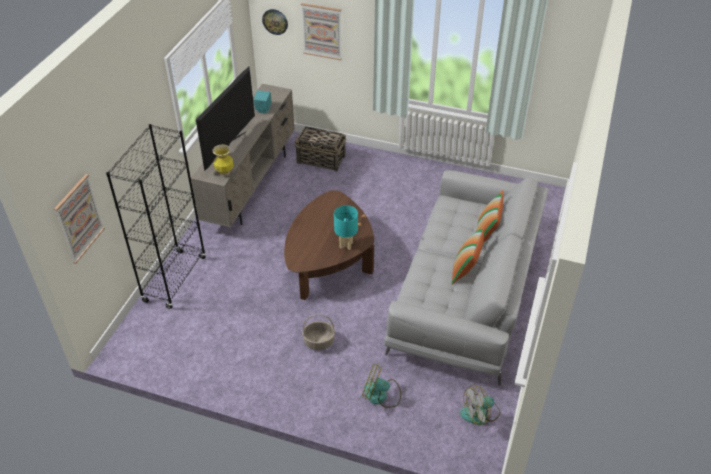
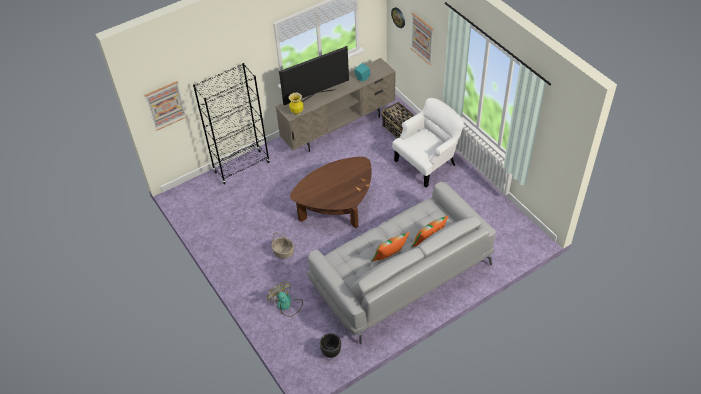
camera: 40 degrees right, 5 degrees up
turquoise table lamp [334,205,358,250] -> none
fan [460,385,500,425] -> black planter [320,333,341,358]
none -> white armchair [392,98,464,187]

